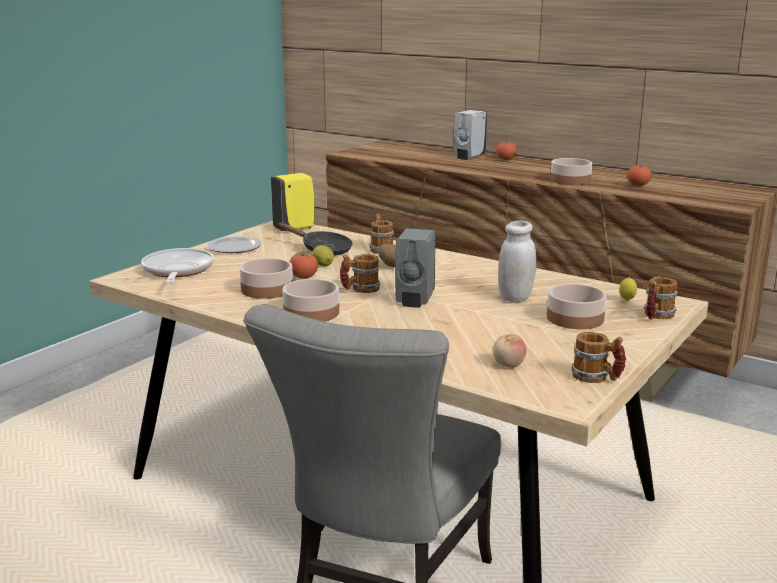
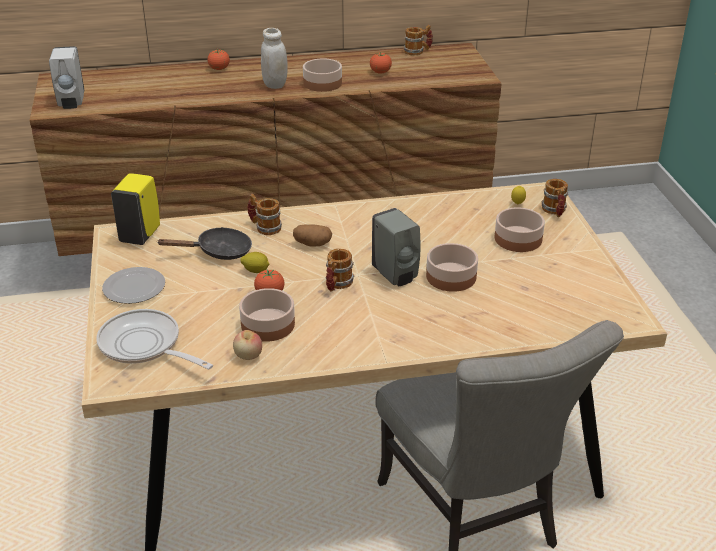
camera: 45 degrees left, 15 degrees up
bowl [282,279,339,322] -> bowl moved to [426,243,478,292]
white soap dispenser [453,110,487,160] -> white soap dispenser moved to [49,46,84,109]
apple [493,334,526,368] -> apple moved to [233,330,262,360]
white jar [498,221,536,303] -> white jar moved to [261,28,288,89]
mug [572,332,626,383] -> mug moved to [404,25,433,56]

